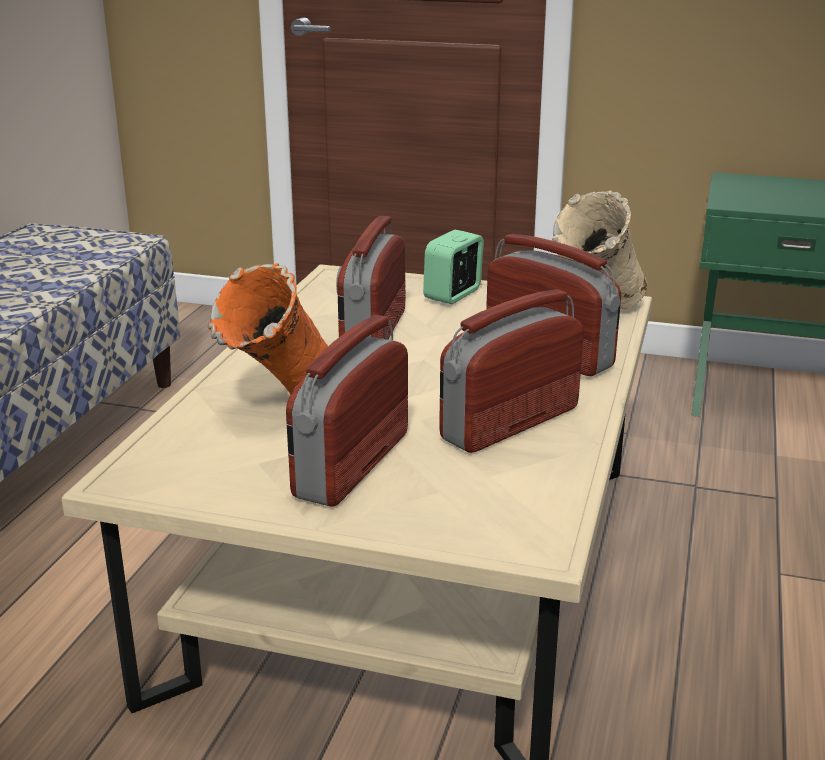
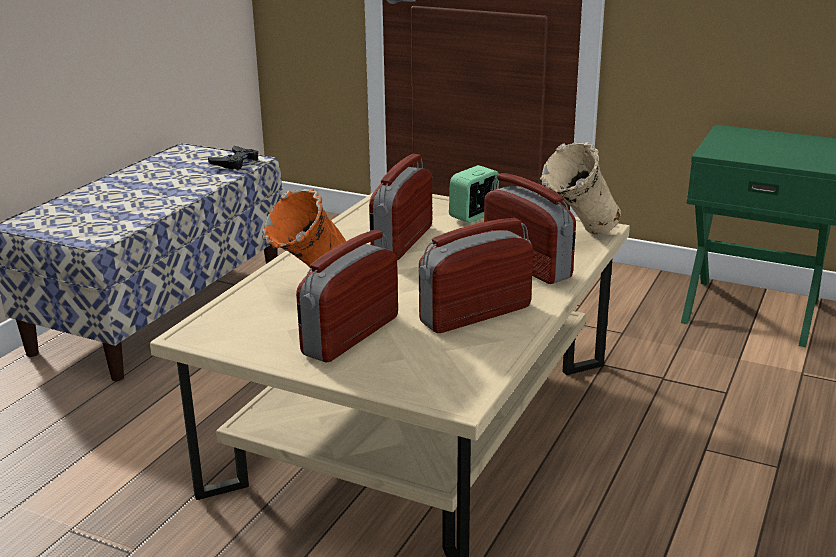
camera: 10 degrees right, 0 degrees up
none -> black game controller [208,146,258,170]

